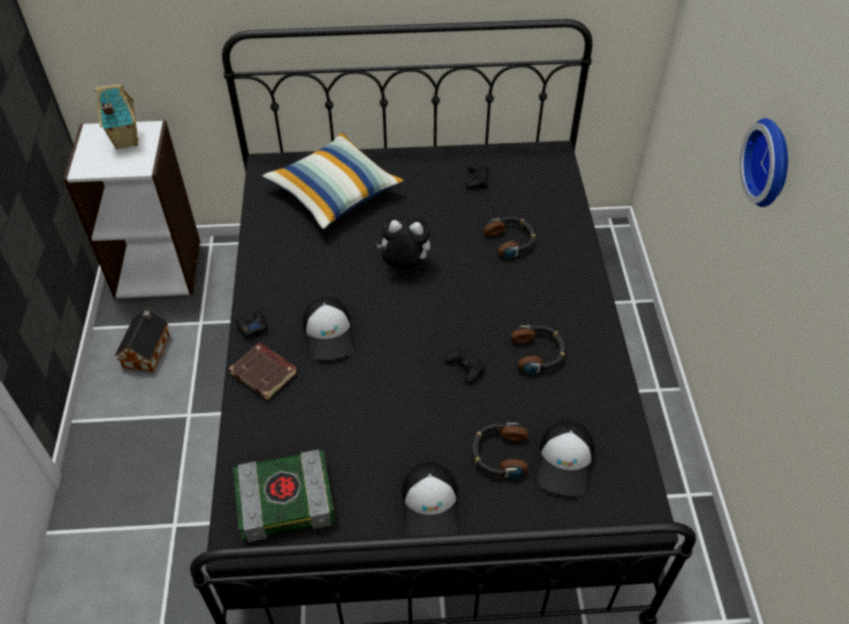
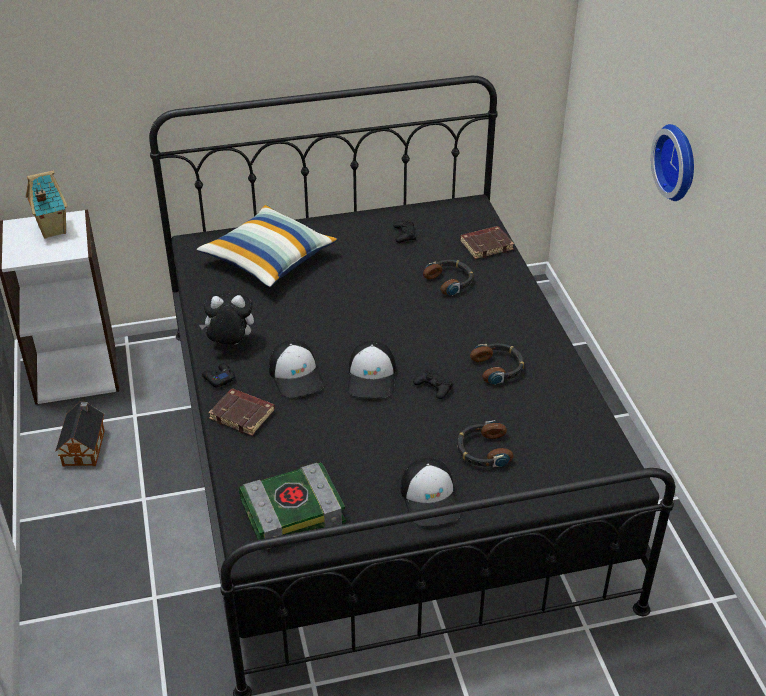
camera: 10 degrees left, 10 degrees down
plush toy [376,217,430,269] -> plush toy moved to [199,294,254,345]
cap [536,420,595,497] -> cap moved to [348,341,396,398]
none -> brown book [460,226,514,259]

